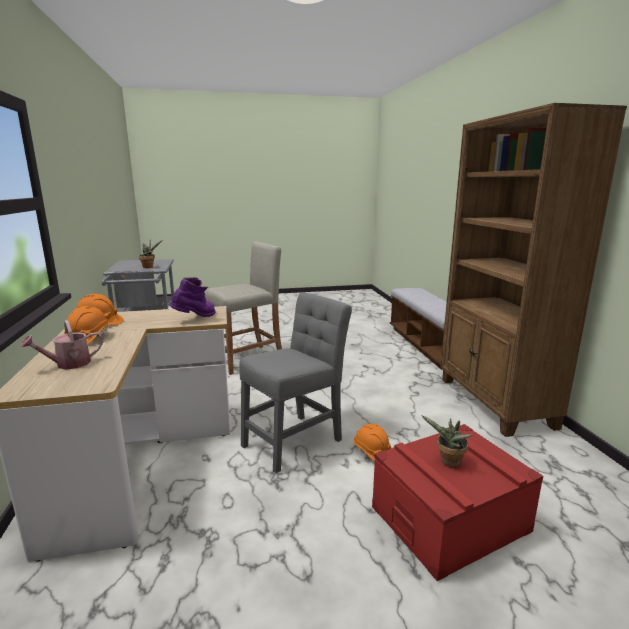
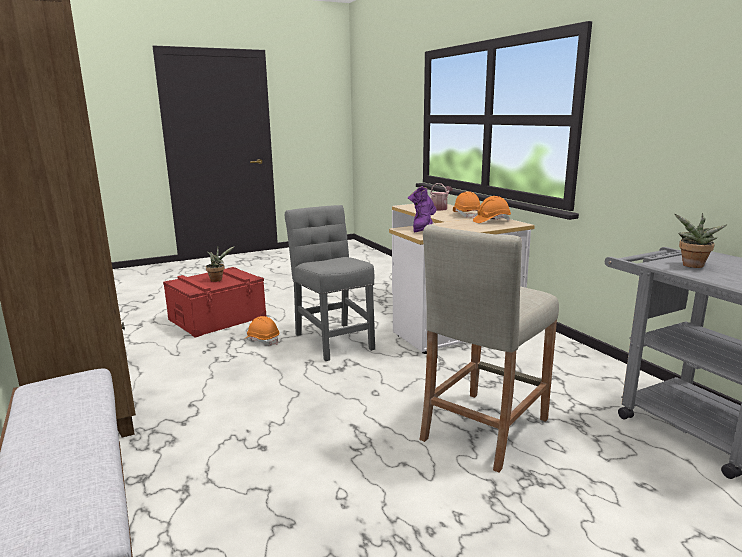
camera: 165 degrees right, 0 degrees up
grey chair [239,292,352,473] -> grey chair turned 120 degrees clockwise [285,205,375,361]

